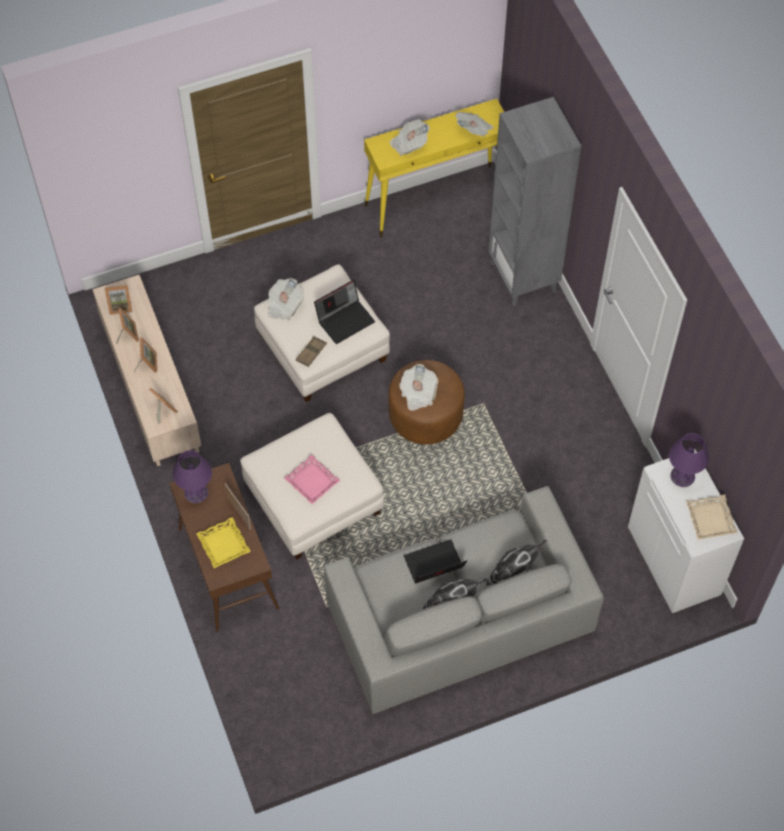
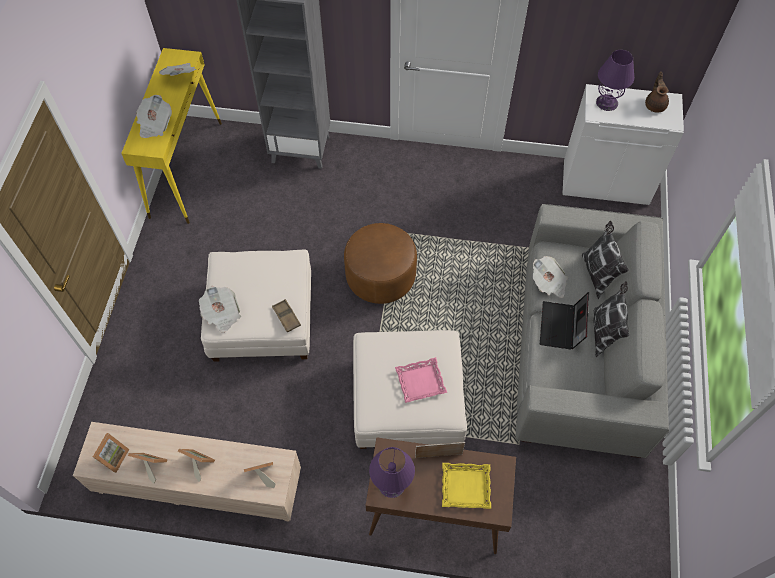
camera: 60 degrees left, 0 degrees up
laptop [314,280,375,344] -> none
newspaper [399,364,438,411] -> newspaper moved to [532,256,568,298]
beige tray [686,494,737,540] -> brown teapot [645,72,669,113]

